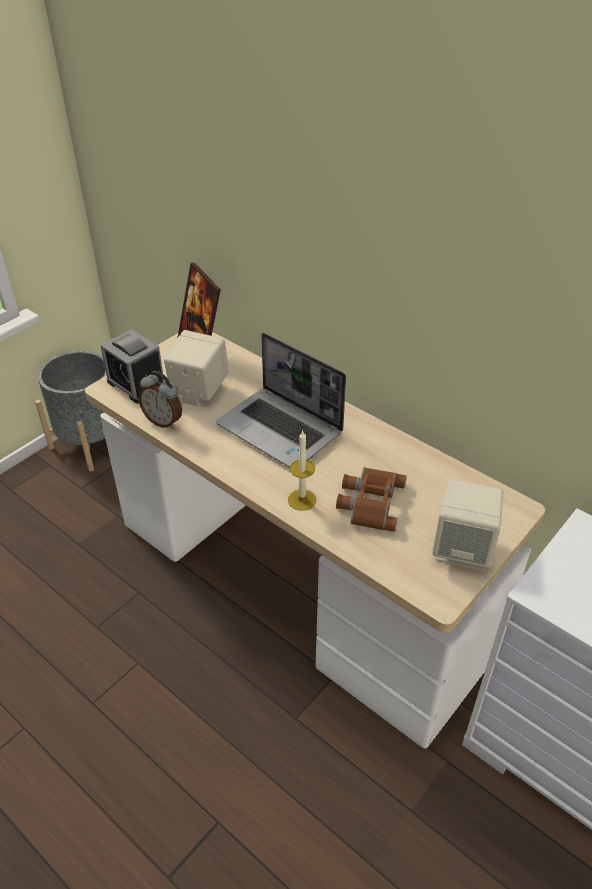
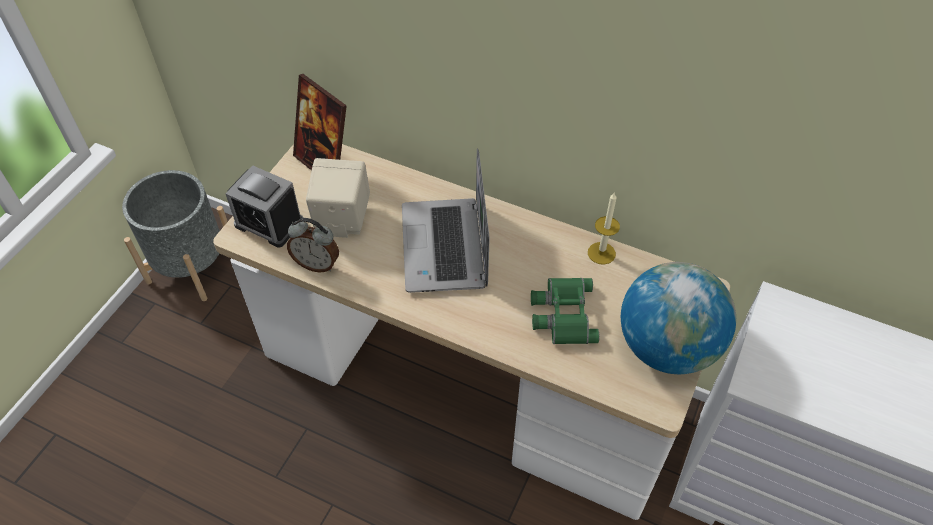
camera: 15 degrees left, 10 degrees up
laptop [216,333,346,468] -> laptop turned 60 degrees clockwise [402,148,490,293]
candle [288,431,316,511] -> candle moved to [588,192,620,265]
brown binoculars [336,467,407,532] -> green binoculars [531,278,599,344]
beige speaker [432,479,503,571] -> globe [621,262,736,374]

